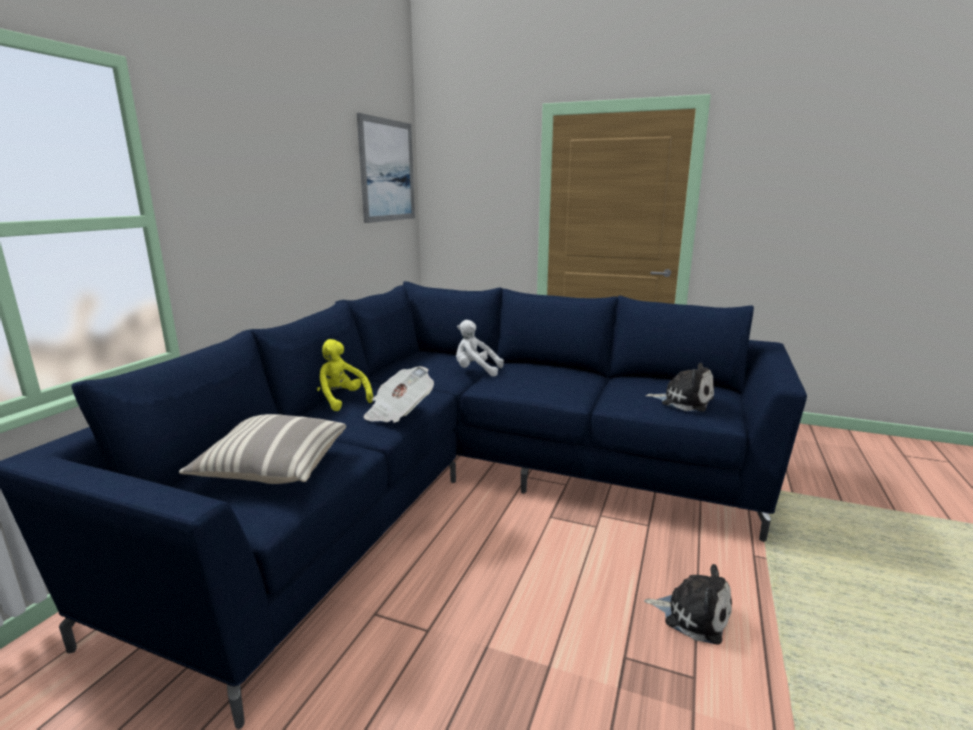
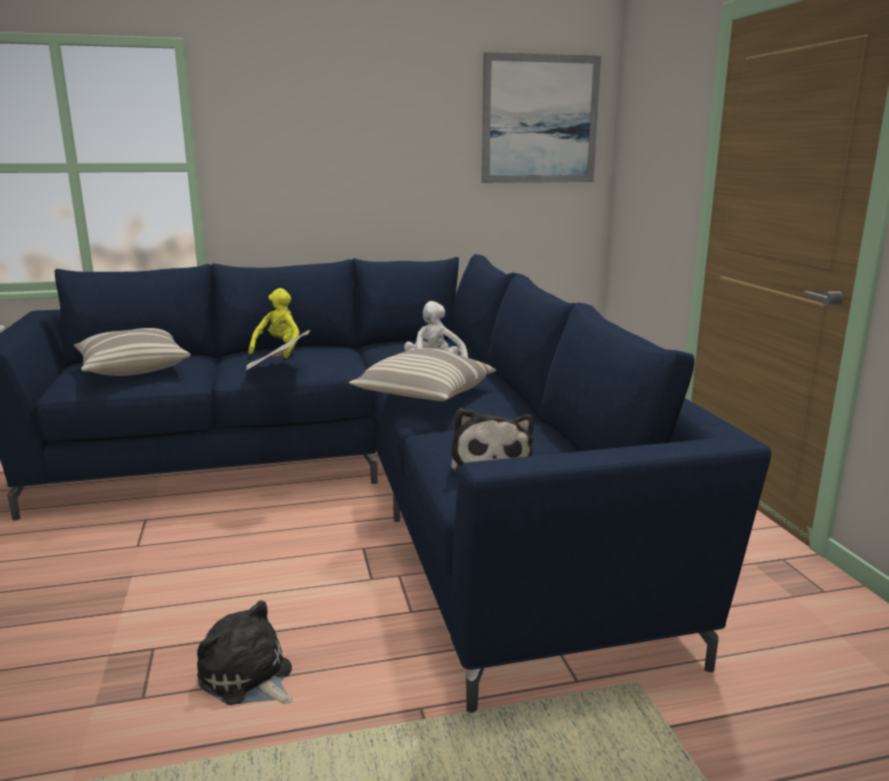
camera: 55 degrees right, 0 degrees up
plush toy [644,564,732,644] -> plush toy turned 135 degrees clockwise [197,600,293,705]
none -> pillow [349,348,496,401]

